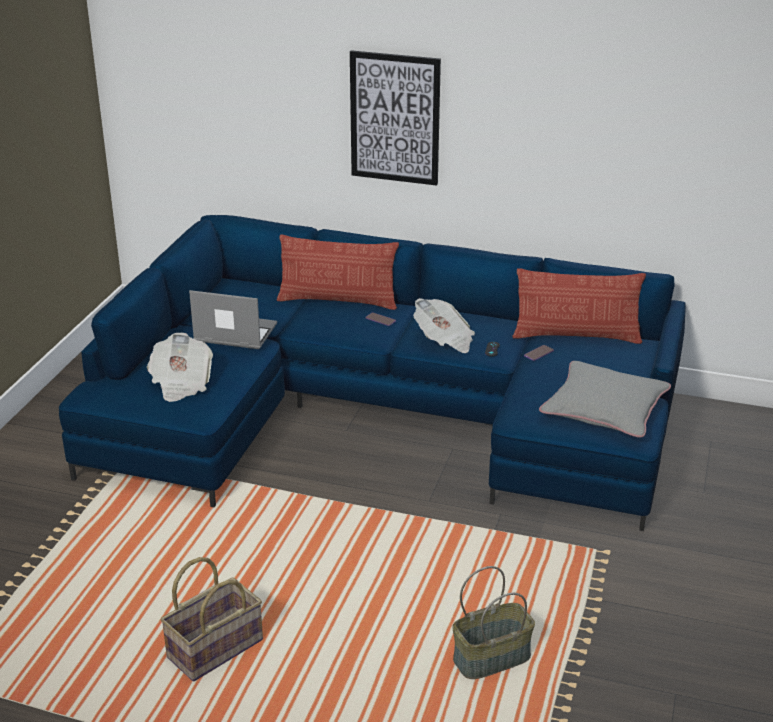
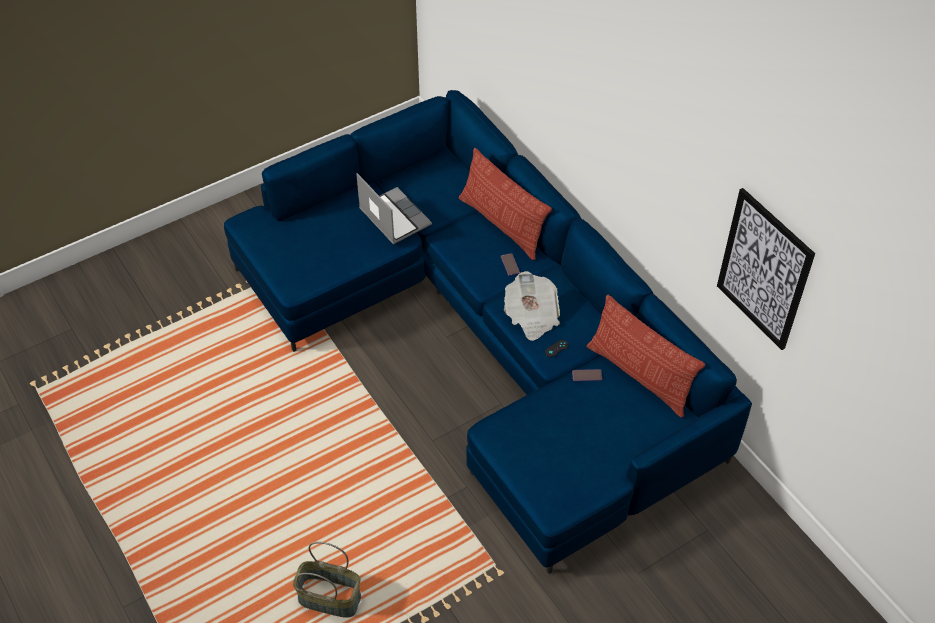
camera: 40 degrees right, 20 degrees up
newspaper [147,333,213,402] -> none
basket [161,557,263,681] -> none
picture [350,50,441,186] -> picture moved to [717,188,815,350]
grey pillow [539,361,671,437] -> none

